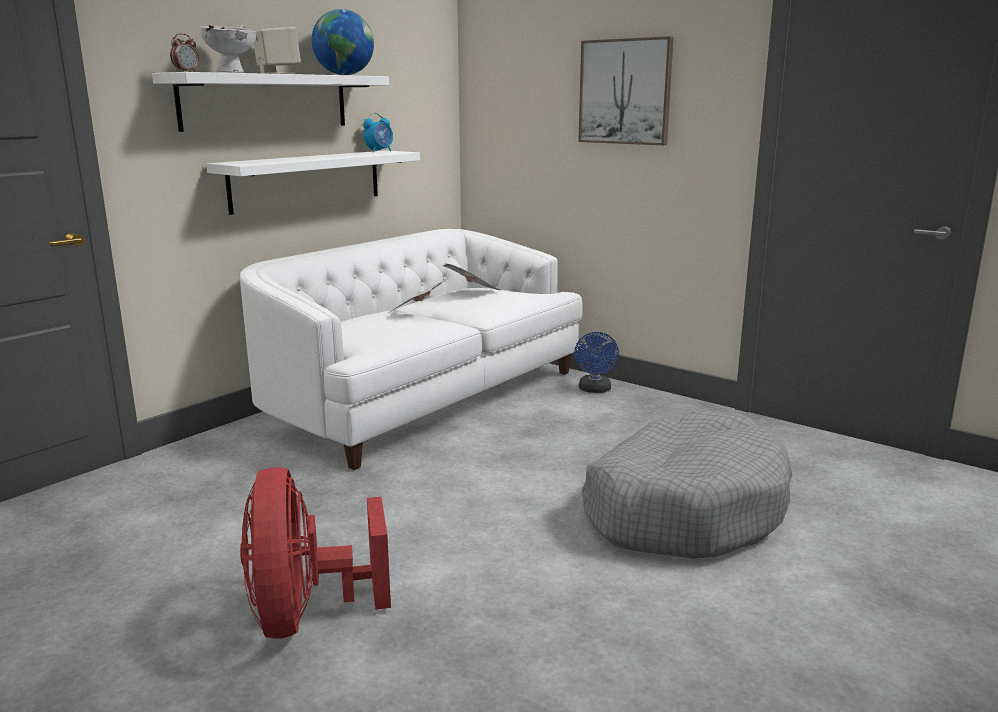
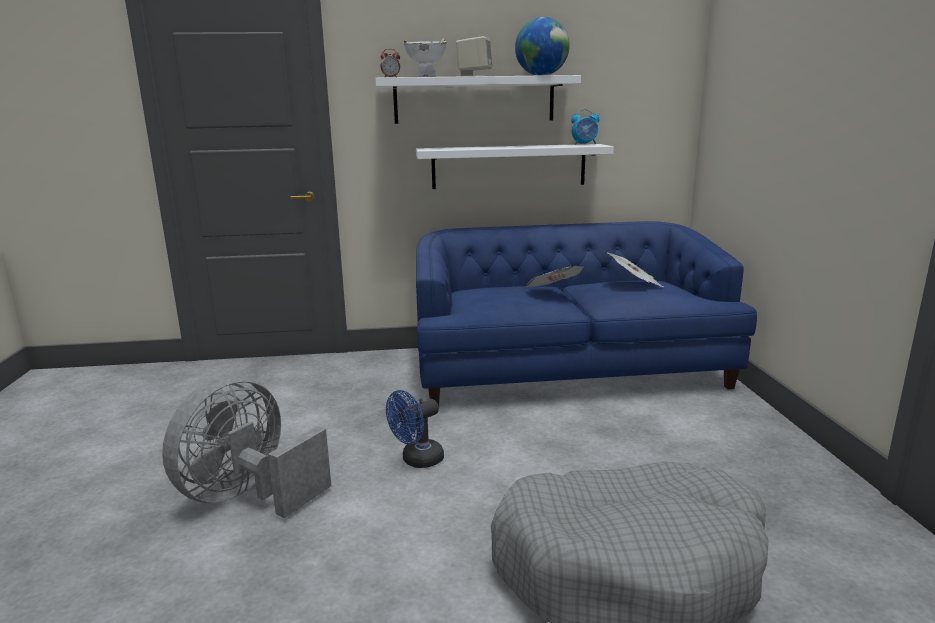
camera: 45 degrees right, 0 degrees up
white sofa [240,229,582,470] -> blue sofa [416,221,757,406]
red fan [240,467,391,638] -> grey fan [162,376,331,518]
blue fan [574,332,619,393] -> blue fan moved to [386,390,444,468]
picture [578,36,674,145] -> none

